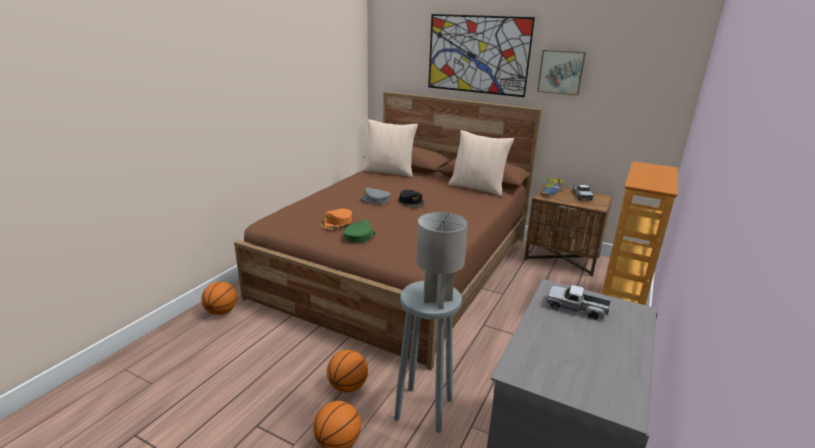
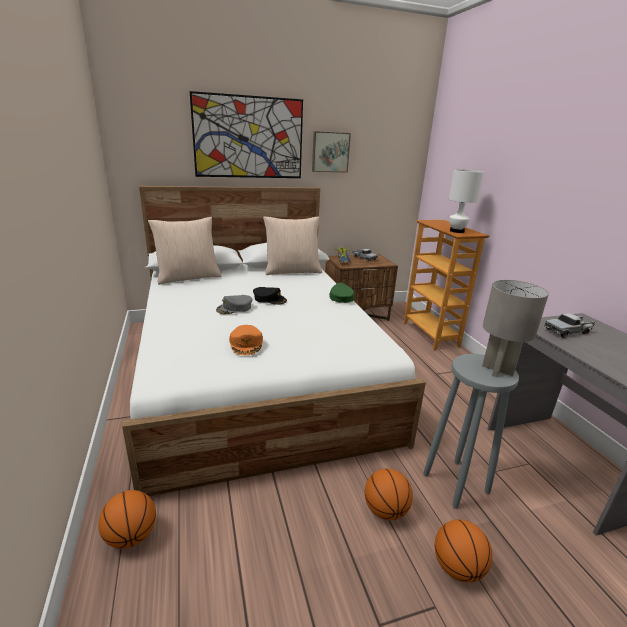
camera: 45 degrees left, 0 degrees up
brown bed [234,92,542,370] -> white bed [122,186,426,496]
green cap [343,220,376,243] -> green cap moved to [329,282,355,303]
none -> white table lamp [449,169,484,233]

